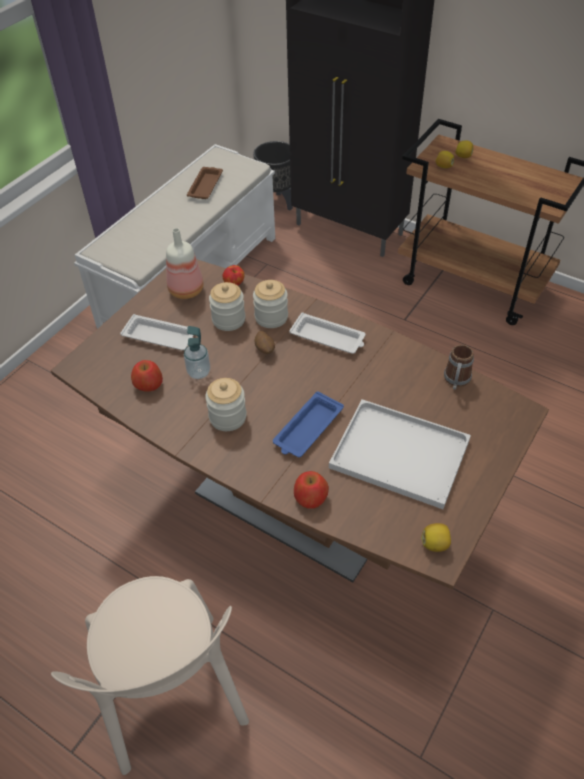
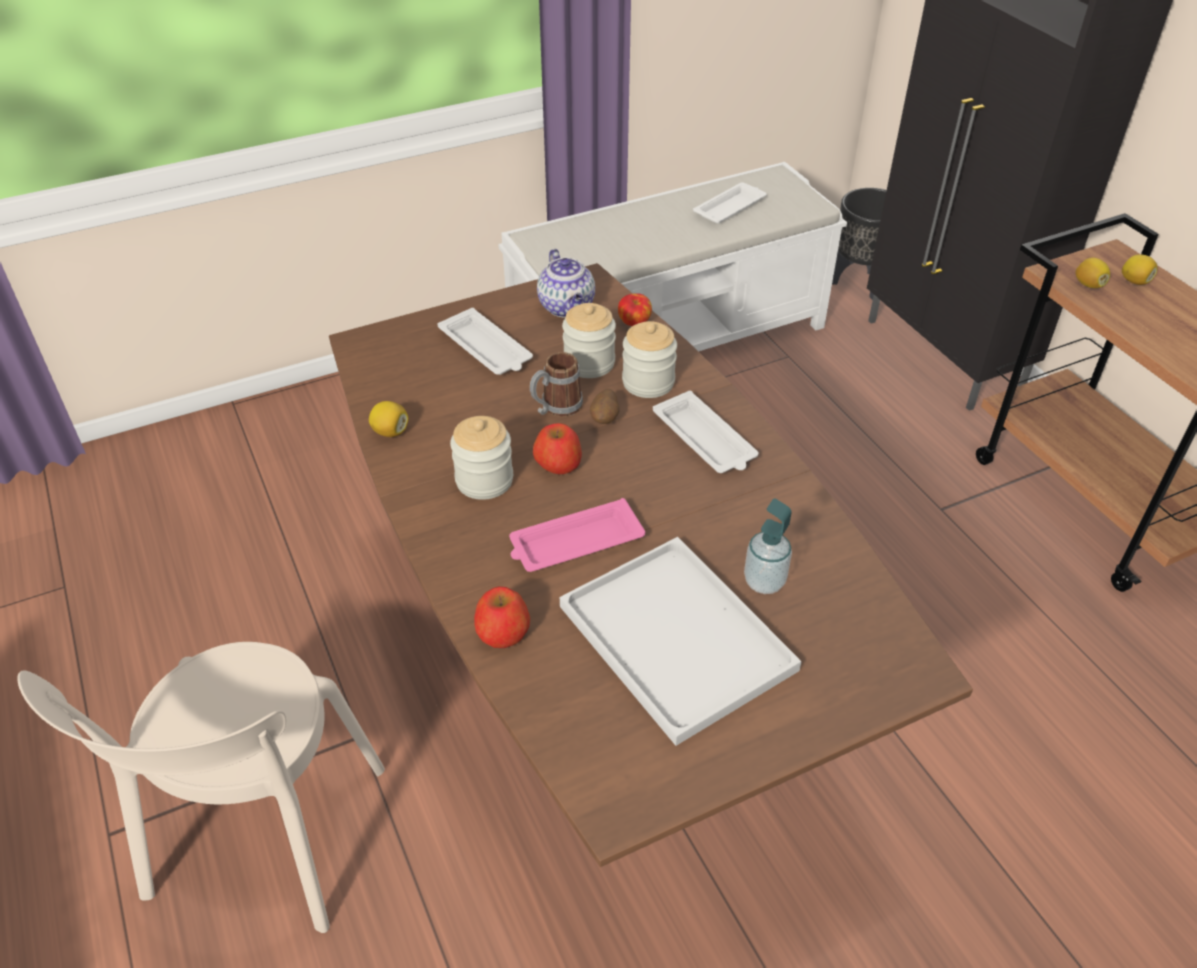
camera: 30 degrees right, 5 degrees down
apple [131,360,163,391] -> apple moved to [533,423,582,474]
bottle [166,228,204,299] -> teapot [537,249,595,318]
soap dispenser [184,326,210,379] -> soap dispenser moved to [744,498,792,594]
brown tray [187,167,223,199] -> white tray [693,183,767,224]
blue tray [273,391,344,457] -> pink tray [509,498,645,572]
lemon [421,523,451,552] -> lemon moved to [369,401,408,437]
mug [444,344,474,390] -> mug moved to [530,352,583,417]

